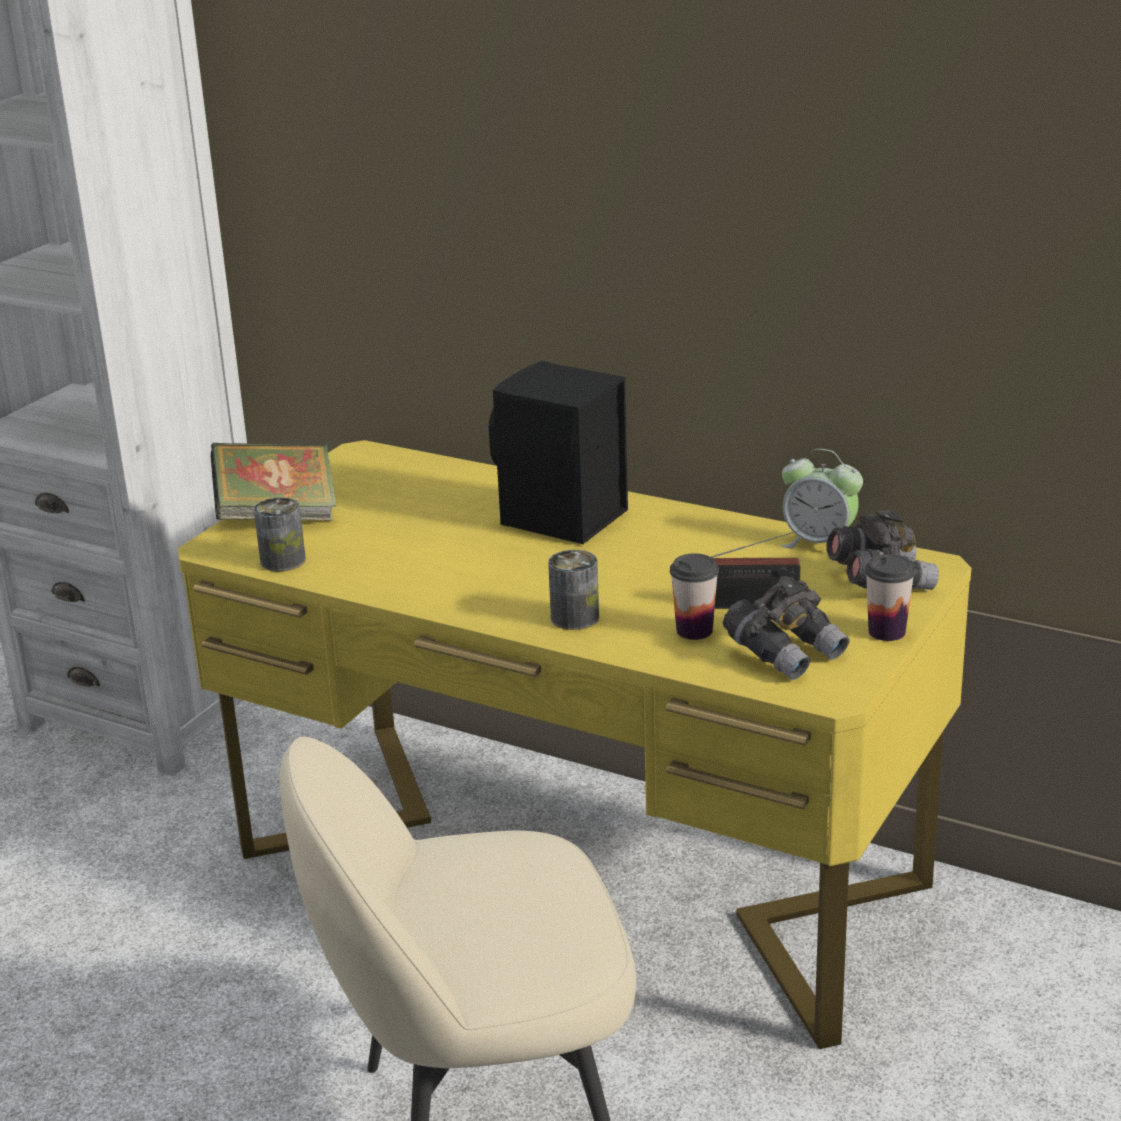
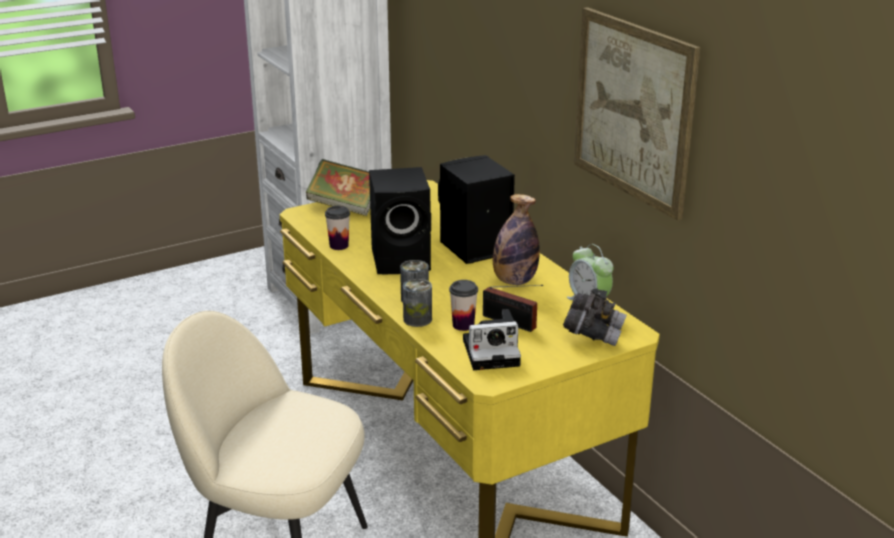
camera: 30 degrees right, 0 degrees up
can [254,497,306,571] -> can moved to [403,279,432,327]
grey binoculars [723,576,850,680] -> camera [463,309,521,370]
cup [865,554,915,641] -> cup moved to [325,206,350,250]
none -> black speaker [369,167,431,274]
none -> bottle [493,194,540,285]
none -> picture [574,7,700,220]

